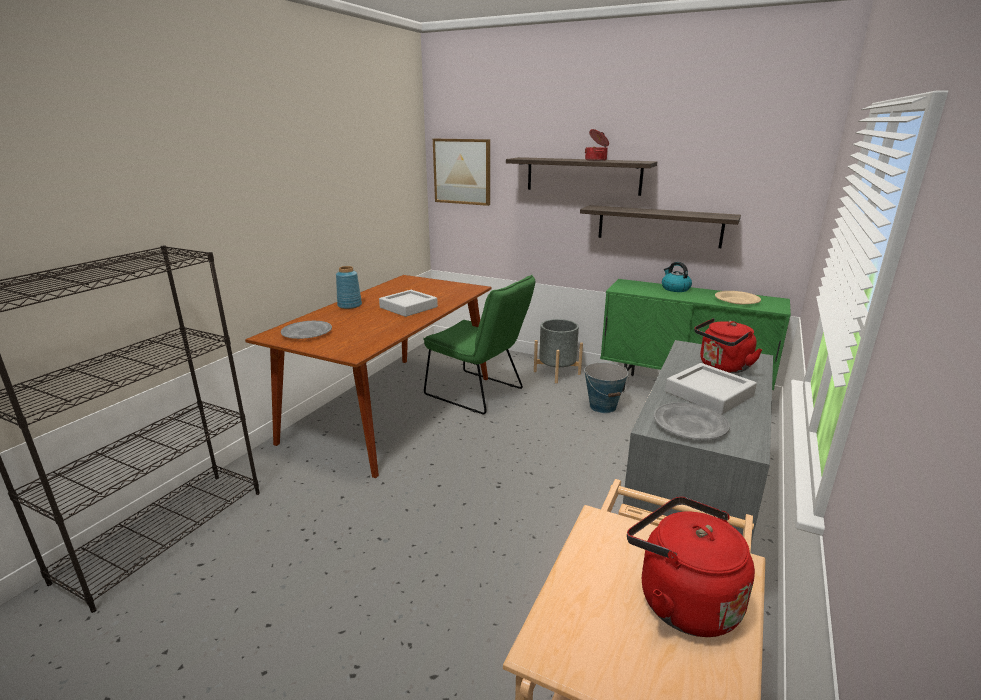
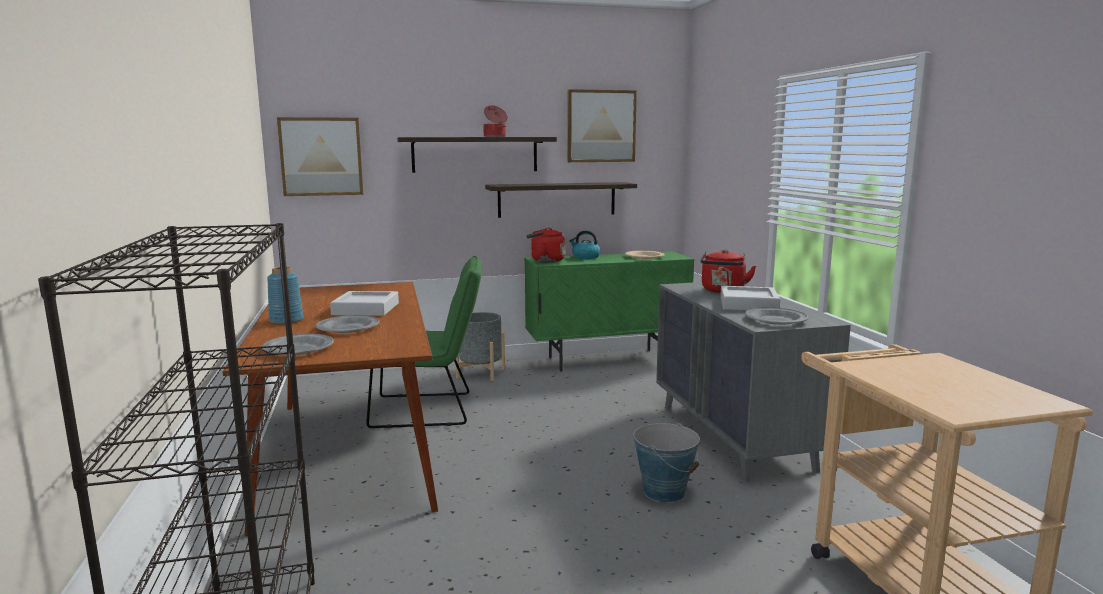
camera: 40 degrees left, 10 degrees down
bucket [584,362,629,413] -> bucket moved to [633,423,700,503]
red kettle [627,497,755,637] -> red kettle moved to [527,228,565,263]
none -> grey plate [316,315,379,333]
none -> picture [567,89,637,162]

